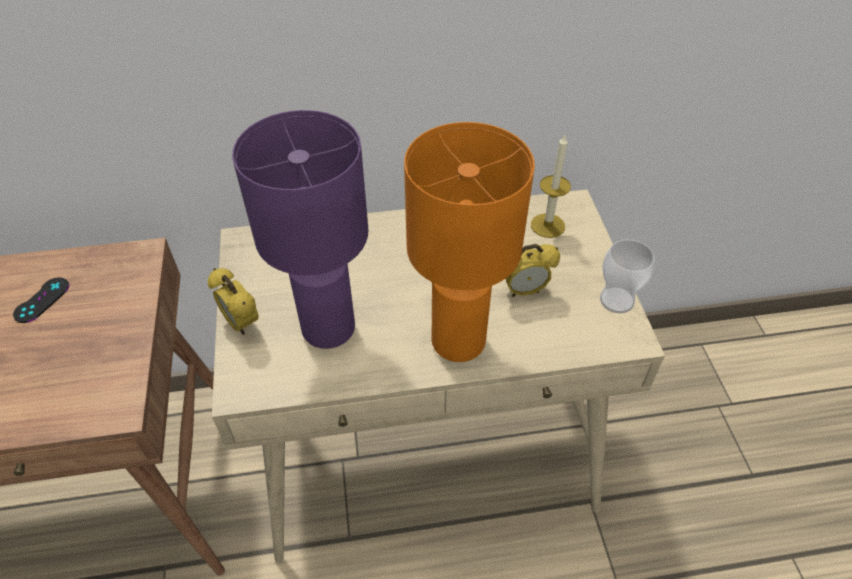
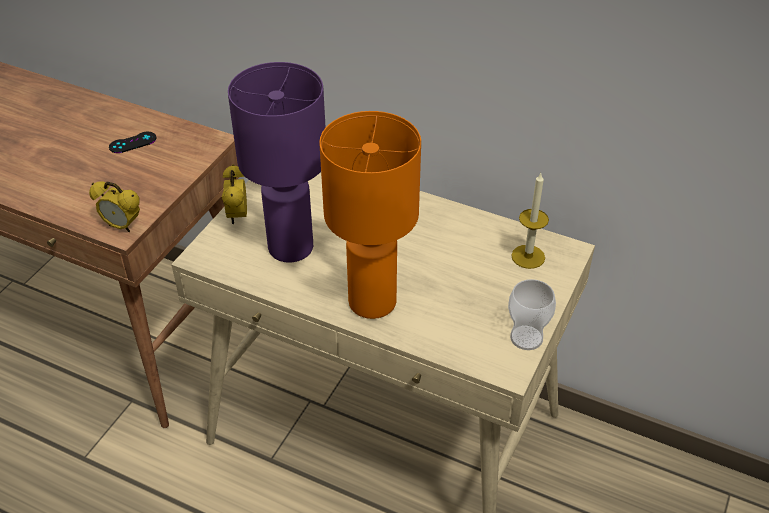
camera: 35 degrees right, 5 degrees down
alarm clock [506,244,560,297] -> alarm clock moved to [89,181,140,232]

